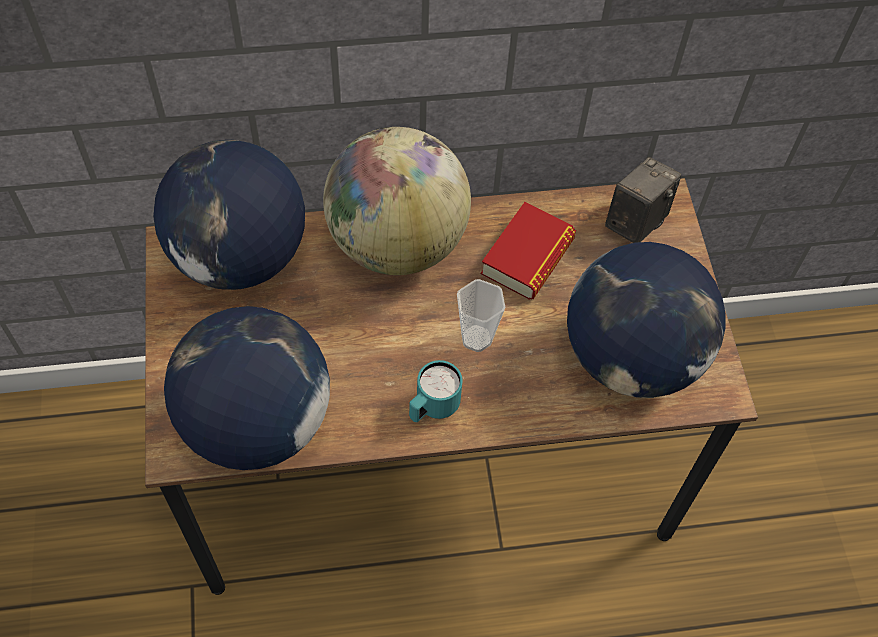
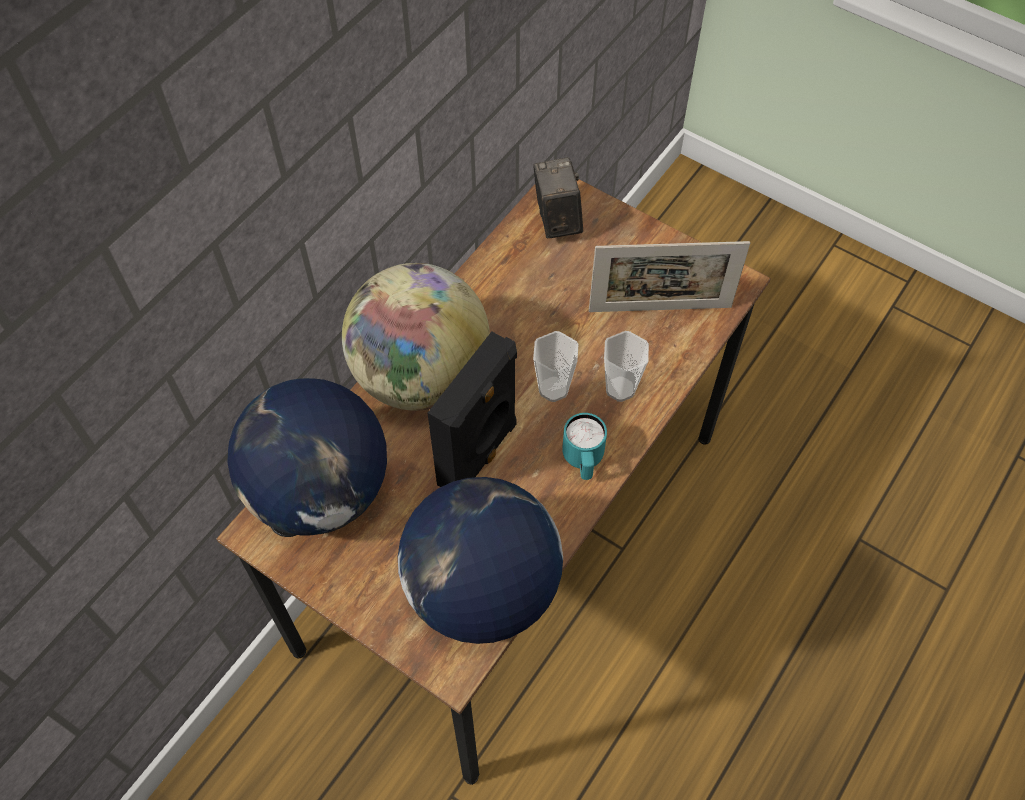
camera: 45 degrees left, 0 degrees up
book [481,202,576,299] -> none
globe [567,242,726,398] -> picture frame [589,241,750,312]
none -> black speaker [428,331,517,487]
none -> cup [604,331,649,402]

